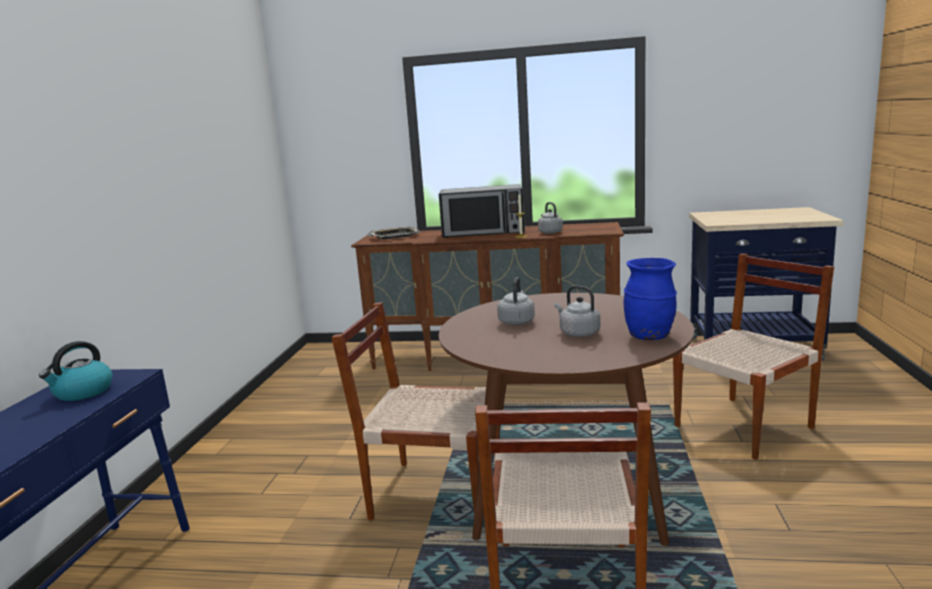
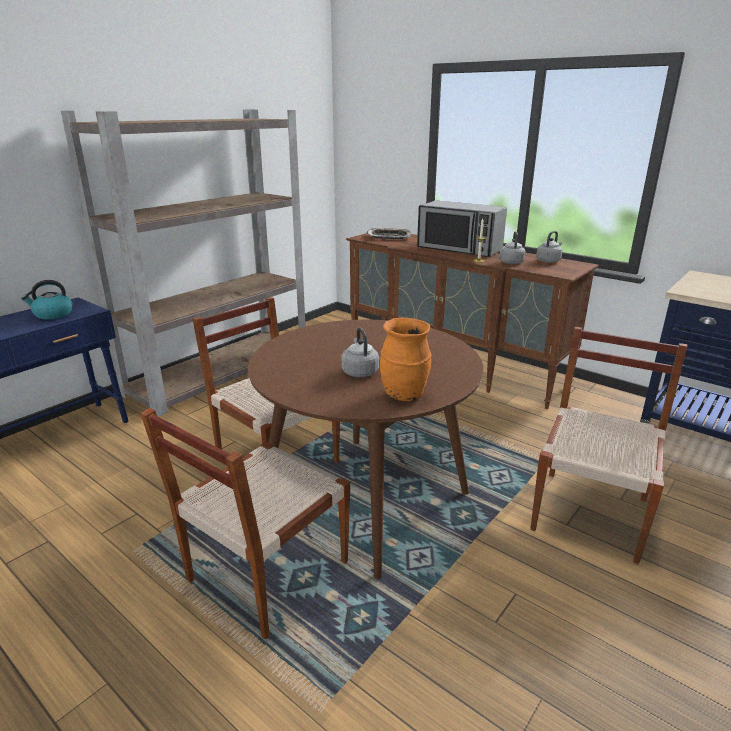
camera: 30 degrees right, 10 degrees up
grey kettle [497,277,535,325] -> grey kettle moved to [536,231,562,263]
blue vase [624,258,677,340] -> orange vase [380,318,431,401]
chair [673,254,834,460] -> chair turned 60 degrees counterclockwise [530,327,687,564]
none -> brown bookcase [61,110,305,417]

